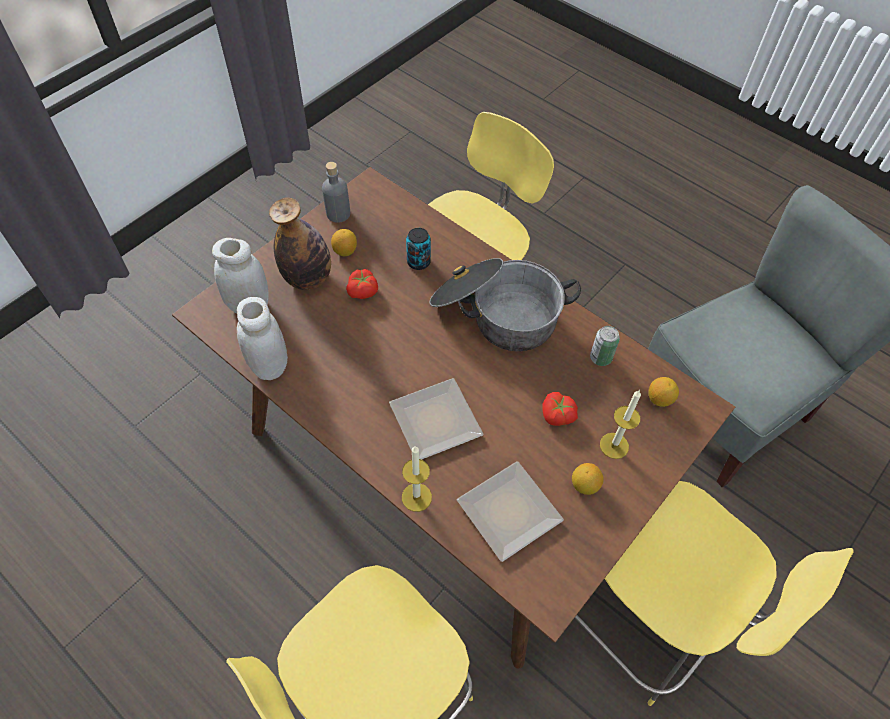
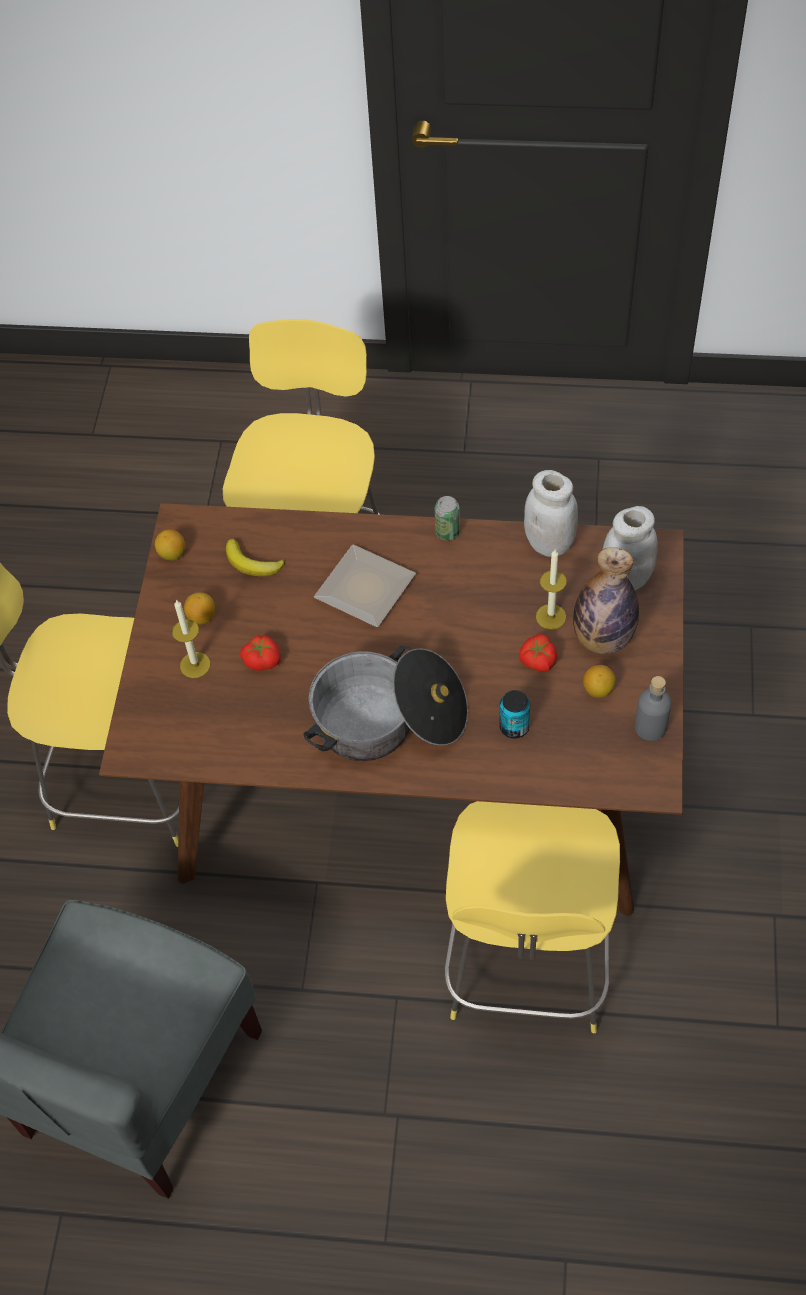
camera: 150 degrees right, 0 degrees up
candle [402,446,432,512] -> candle moved to [536,550,567,630]
plate [457,461,564,562] -> banana [226,539,285,576]
can [590,326,620,366] -> can moved to [435,496,460,541]
lemon [648,377,679,407] -> lemon moved to [155,529,186,560]

